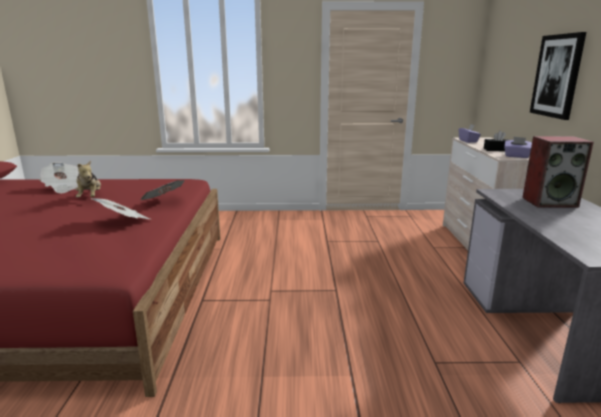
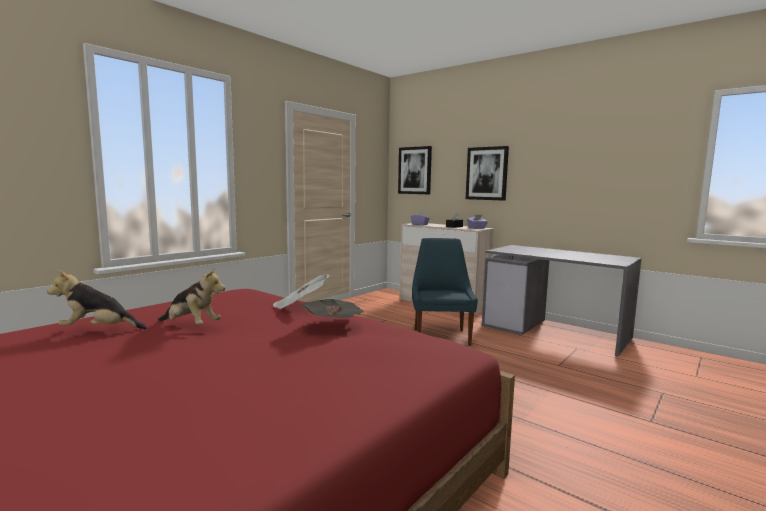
camera: 50 degrees left, 10 degrees down
newspaper [39,162,79,194] -> plush toy [47,270,147,329]
speaker [522,136,594,208] -> none
none -> picture [398,146,432,194]
none -> blue chair [412,238,478,346]

